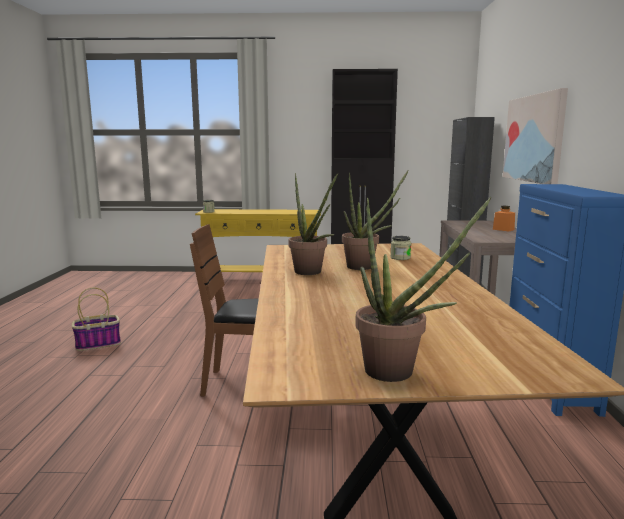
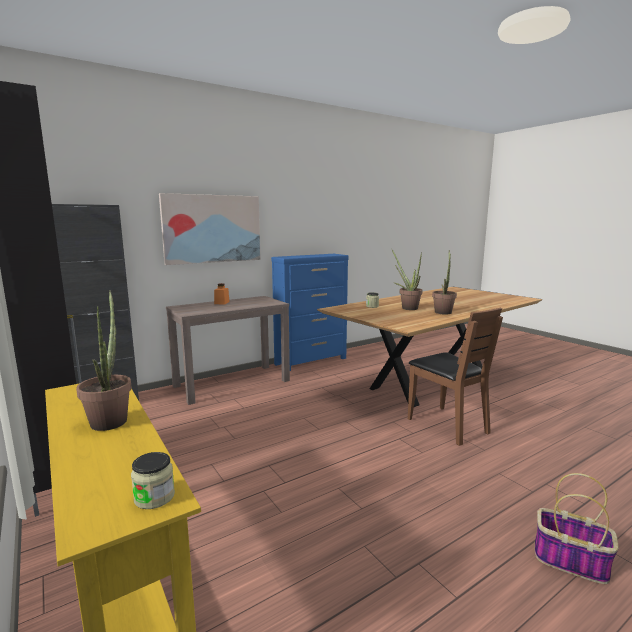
camera: 125 degrees left, 0 degrees up
potted plant [355,197,492,382] -> potted plant moved to [76,290,132,431]

